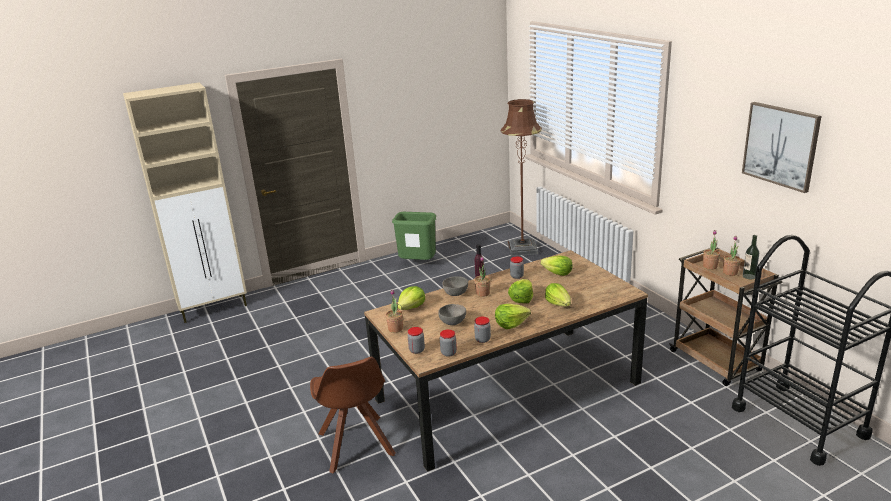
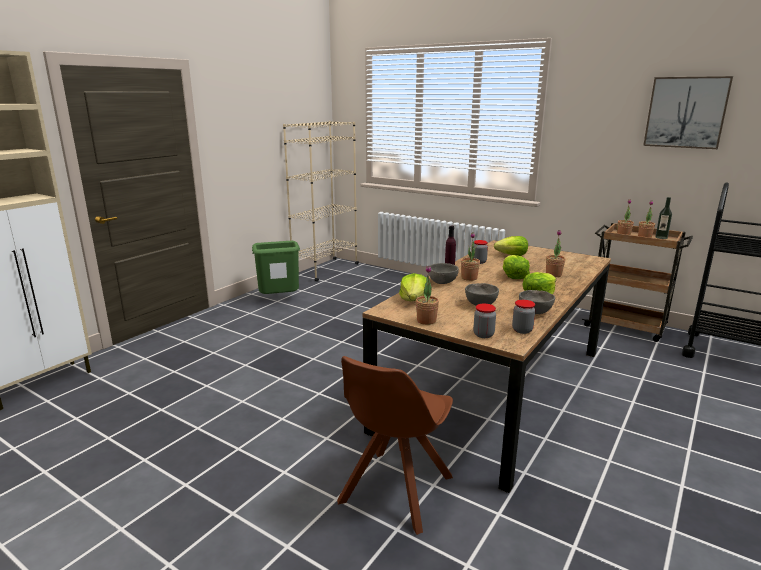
camera: 30 degrees left, 5 degrees down
brown chair [310,357,395,473] -> brown chair turned 75 degrees clockwise [337,356,453,535]
jar [474,317,491,343] -> grey bowl [519,290,555,314]
brown floor lamp [501,99,542,256] -> none
lettuce [545,283,571,306] -> potted plant [546,230,566,277]
none -> beige bookcase [283,121,359,282]

